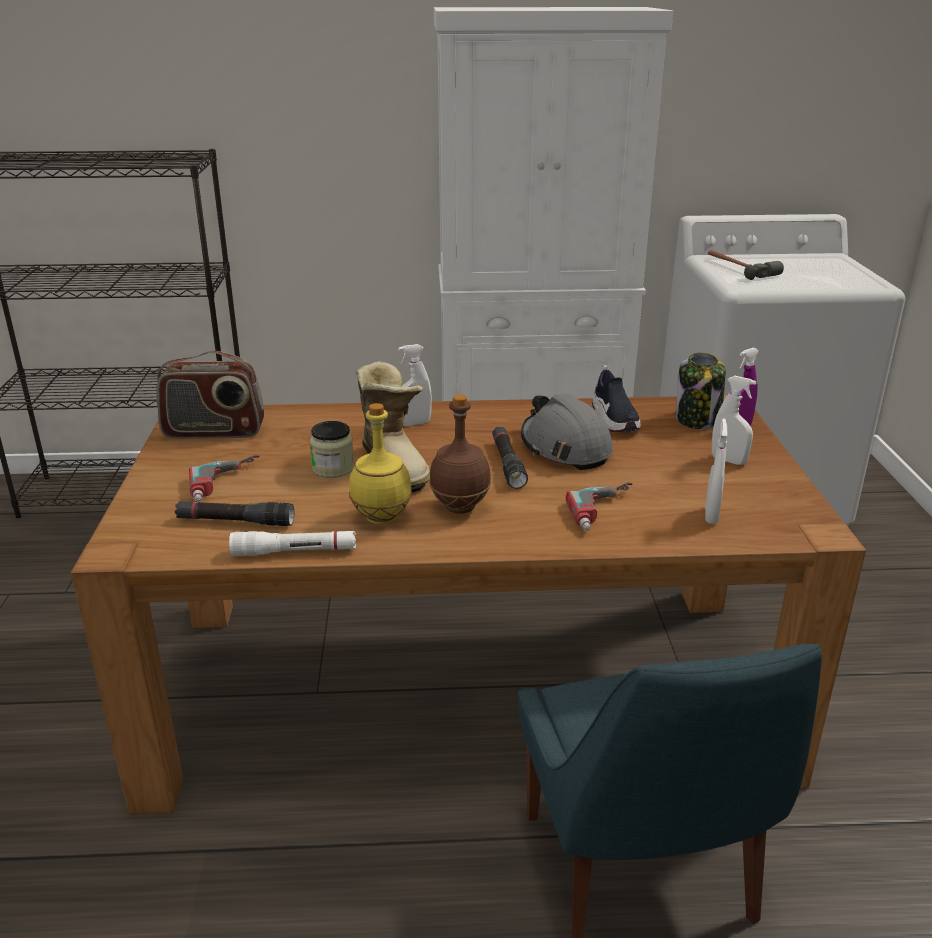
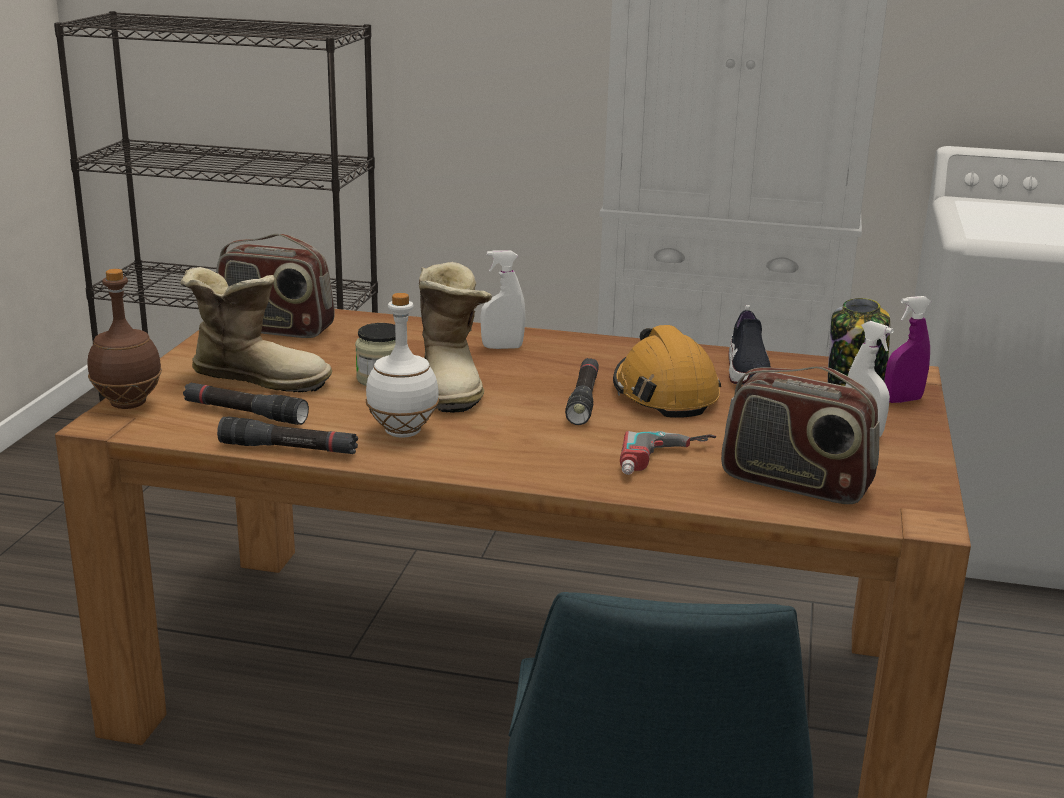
camera: 15 degrees right, 5 degrees down
power drill [189,455,260,502] -> boot [180,267,332,392]
white flashlight [229,531,356,556] -> black flashlight [217,417,358,454]
yellow bottle [349,403,412,525] -> white bottle [366,293,439,438]
brown bottle [429,394,491,514] -> brown bottle moved to [88,269,162,409]
grey hard hat [521,393,613,470] -> orange hard hat [613,325,721,418]
white spray bottle [705,418,727,524] -> radio [721,366,880,504]
hammer [708,250,784,280] -> none

